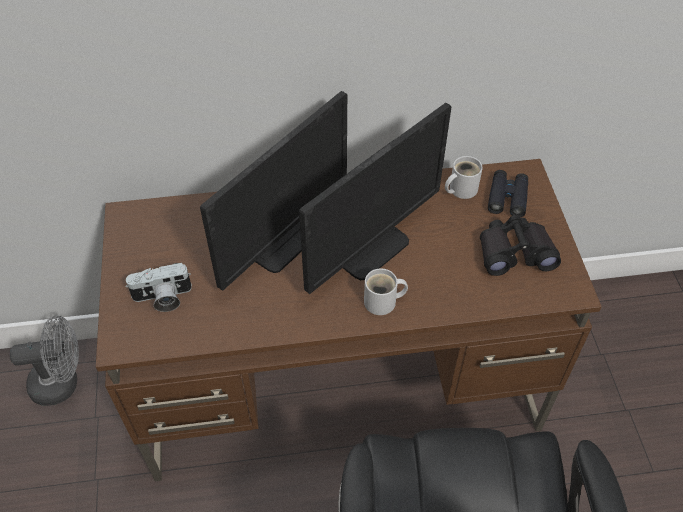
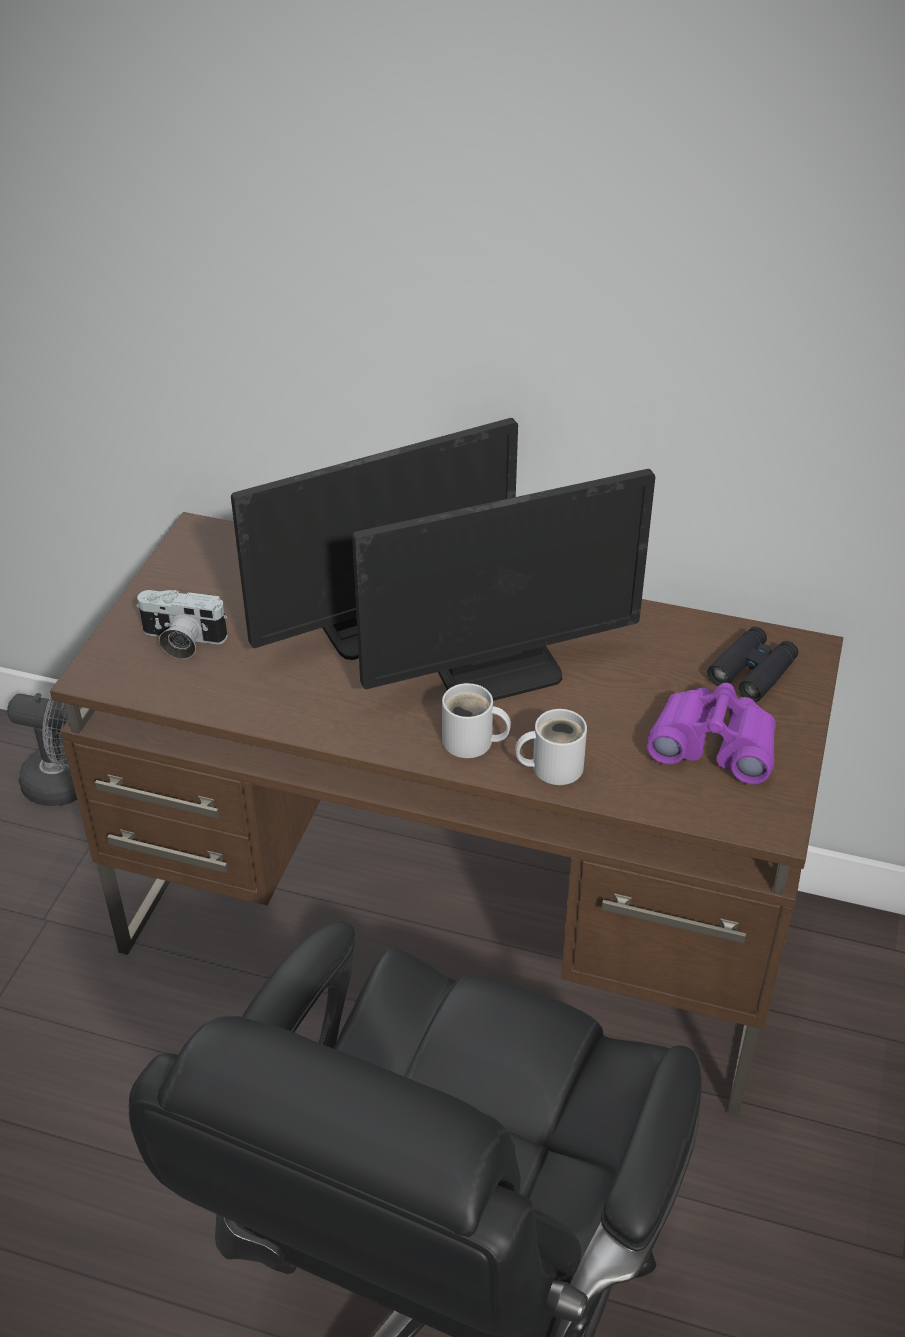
camera: 25 degrees right, 10 degrees down
white mug [445,156,483,199] -> white mug moved to [515,709,587,785]
black binoculars [480,215,561,276] -> purple binoculars [647,683,776,785]

